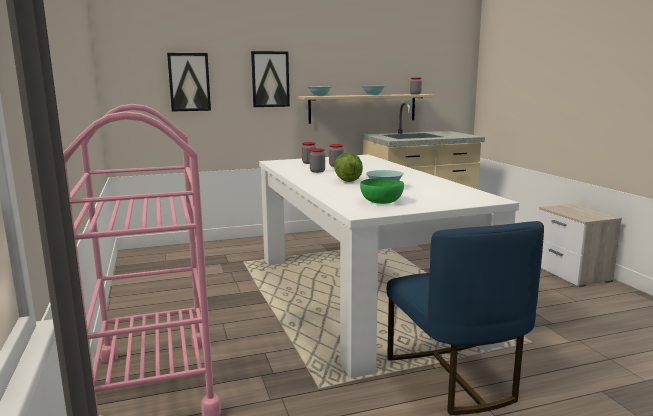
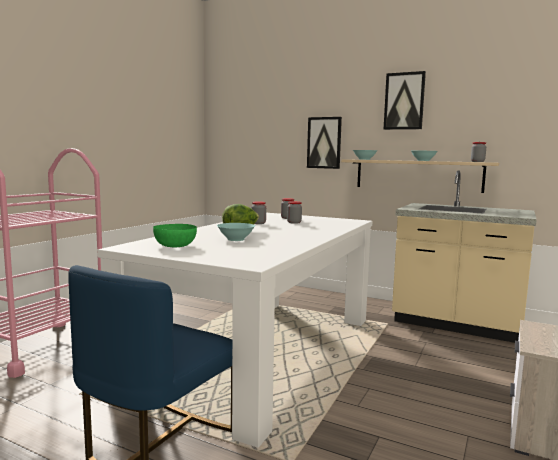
camera: 45 degrees right, 5 degrees down
picture [167,53,211,112] -> picture moved to [384,71,426,130]

